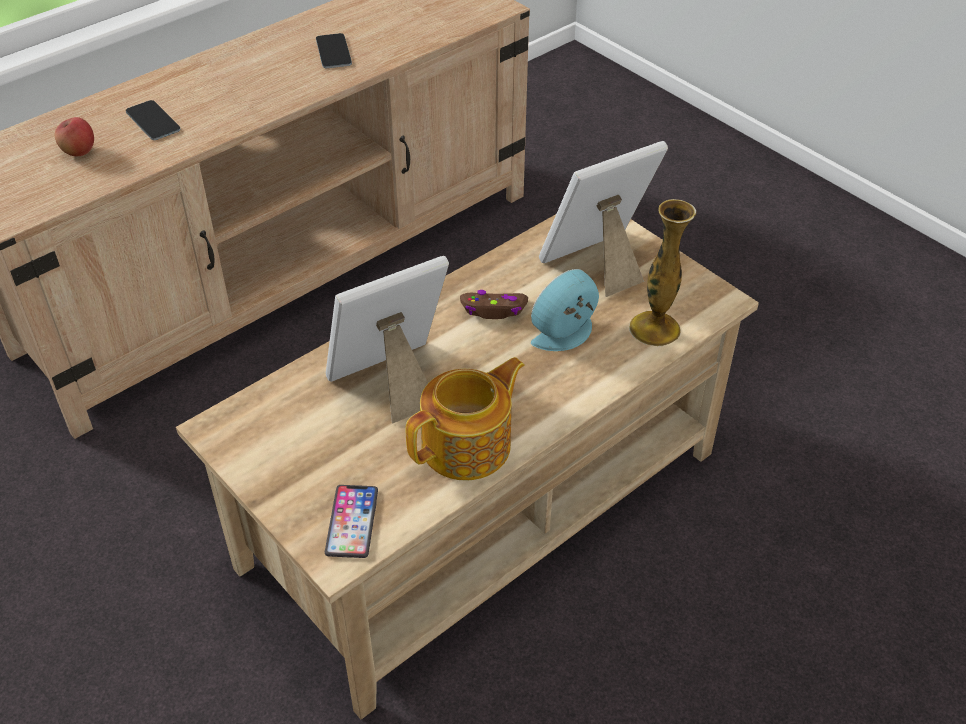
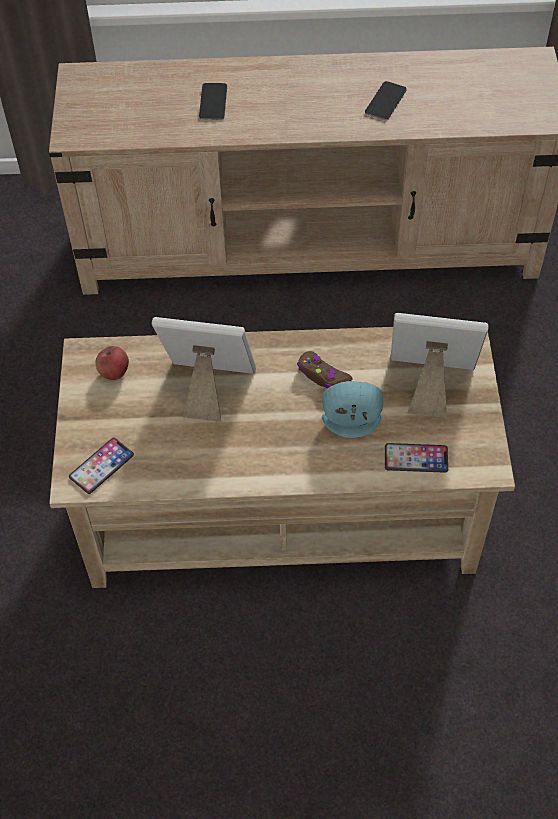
camera: 40 degrees right, 10 degrees up
apple [55,117,94,156] -> apple moved to [95,346,129,380]
teapot [406,357,525,480] -> none
vase [629,199,697,346] -> phone [385,443,448,473]

